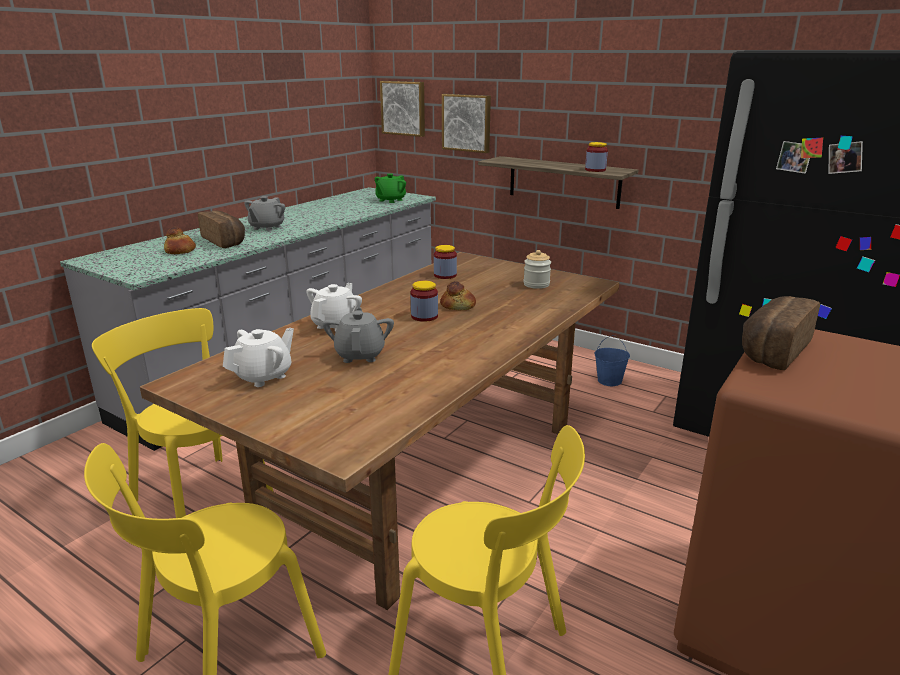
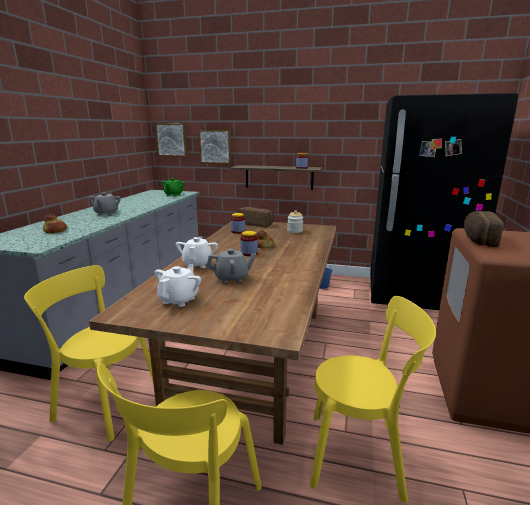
camera: 20 degrees left, 5 degrees down
bread [198,210,245,248] -> bread moved to [238,207,274,227]
grey teapot [322,307,394,363] -> grey teapot turned 105 degrees clockwise [207,248,256,283]

